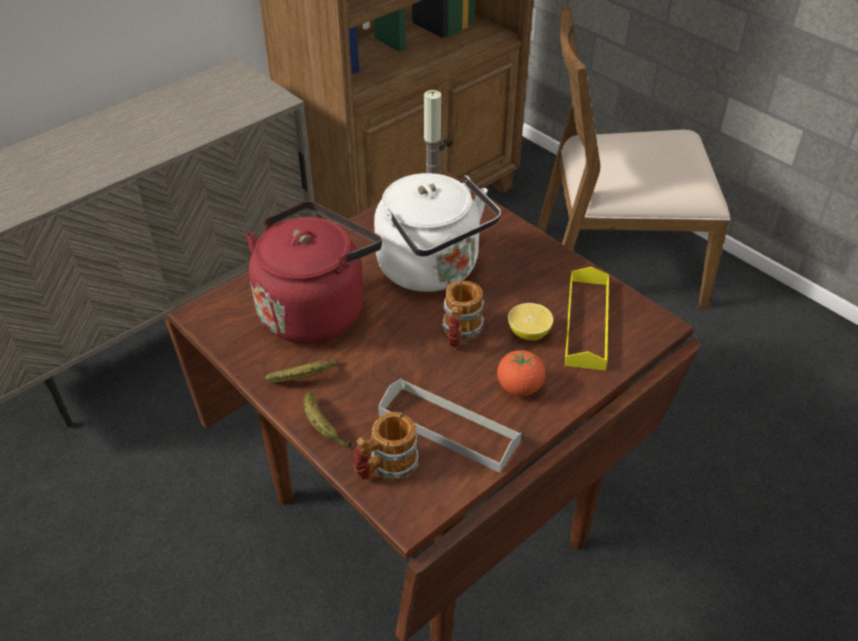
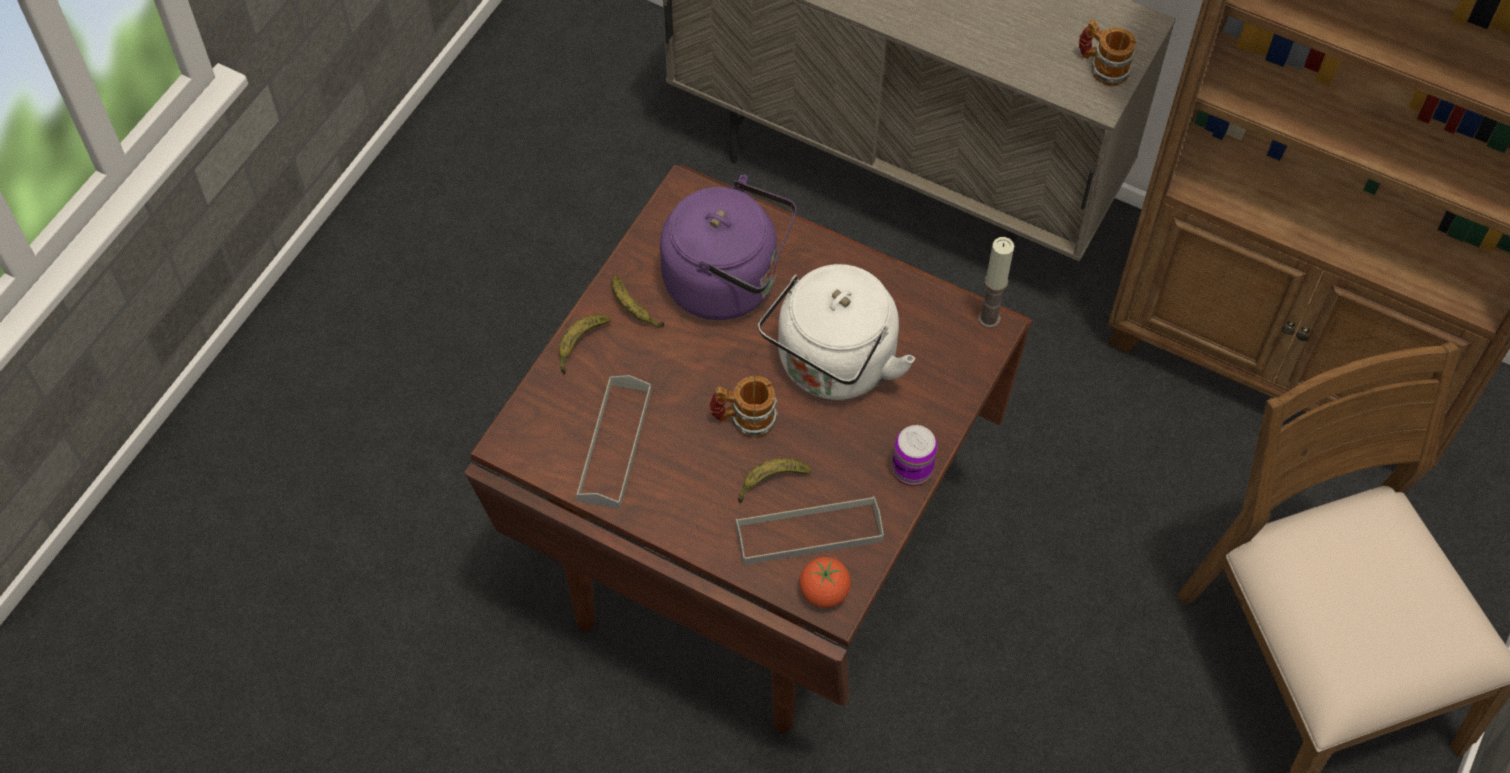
camera: 70 degrees right, 15 degrees up
red kettle [245,201,382,343] -> purple kettle [660,175,796,320]
mug [353,412,419,482] -> mug moved to [1079,20,1136,86]
tomato [497,350,545,396] -> tomato moved to [799,557,851,608]
lemon [508,303,553,341] -> banana [738,458,811,503]
yellow tray [565,266,609,371] -> grey tray [736,496,884,565]
none -> can [892,425,938,486]

